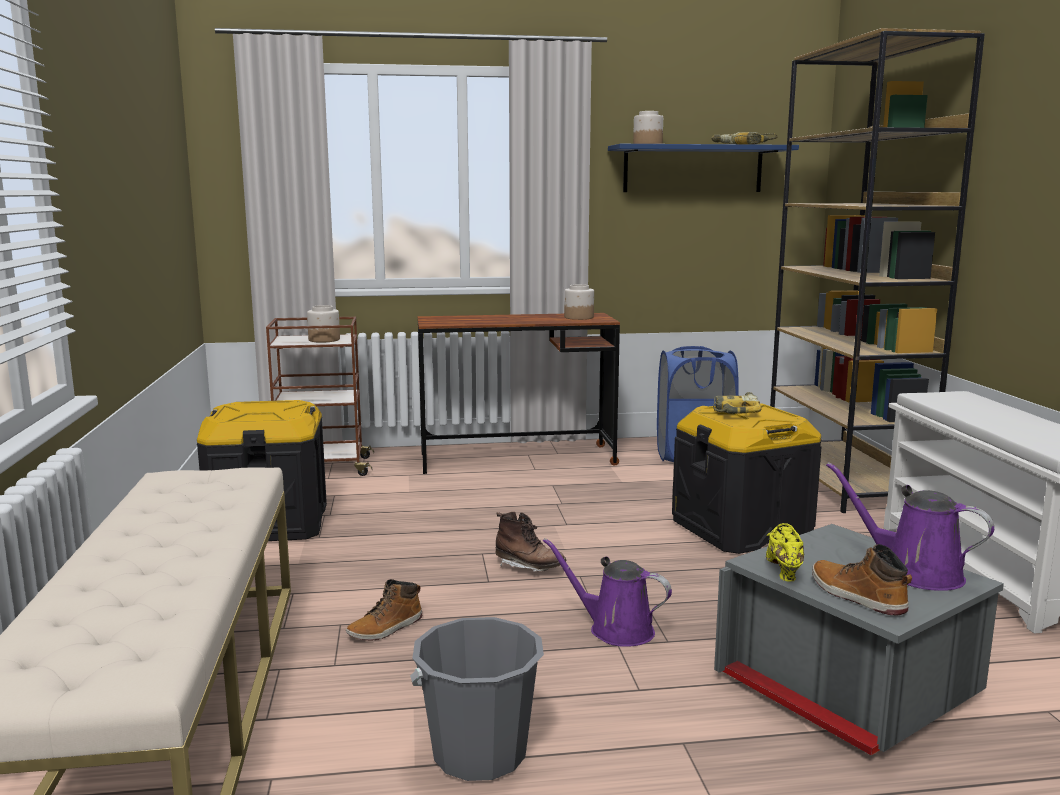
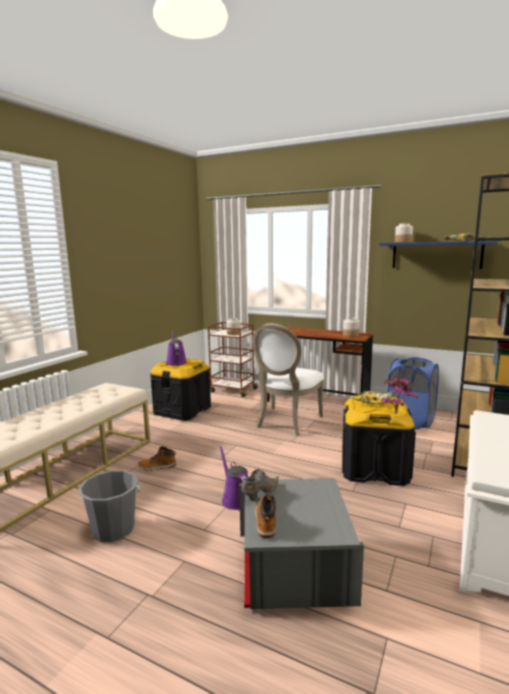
camera: 35 degrees right, 0 degrees up
brown boot [495,512,567,572] -> none
yellow shoe [766,523,804,582] -> grey shoe [241,469,279,501]
purple watering can [826,462,994,591] -> purple watering can moved to [166,331,187,366]
none -> white chair [253,323,324,436]
none -> potted plant [382,376,418,414]

